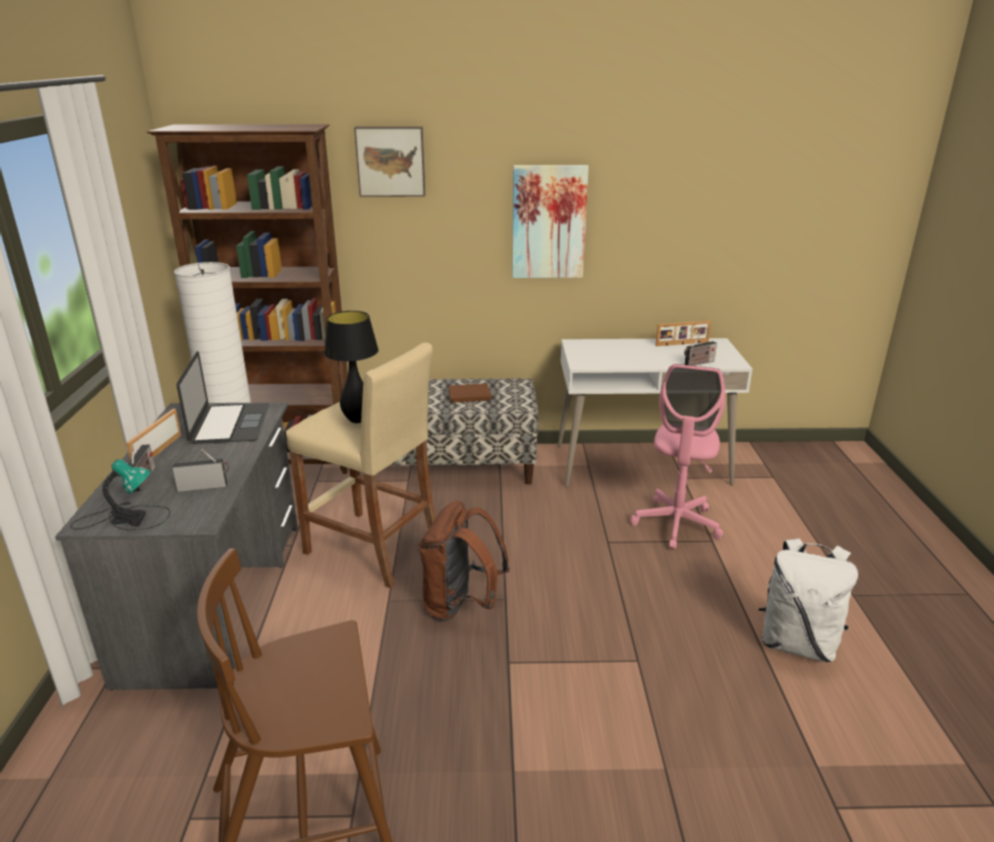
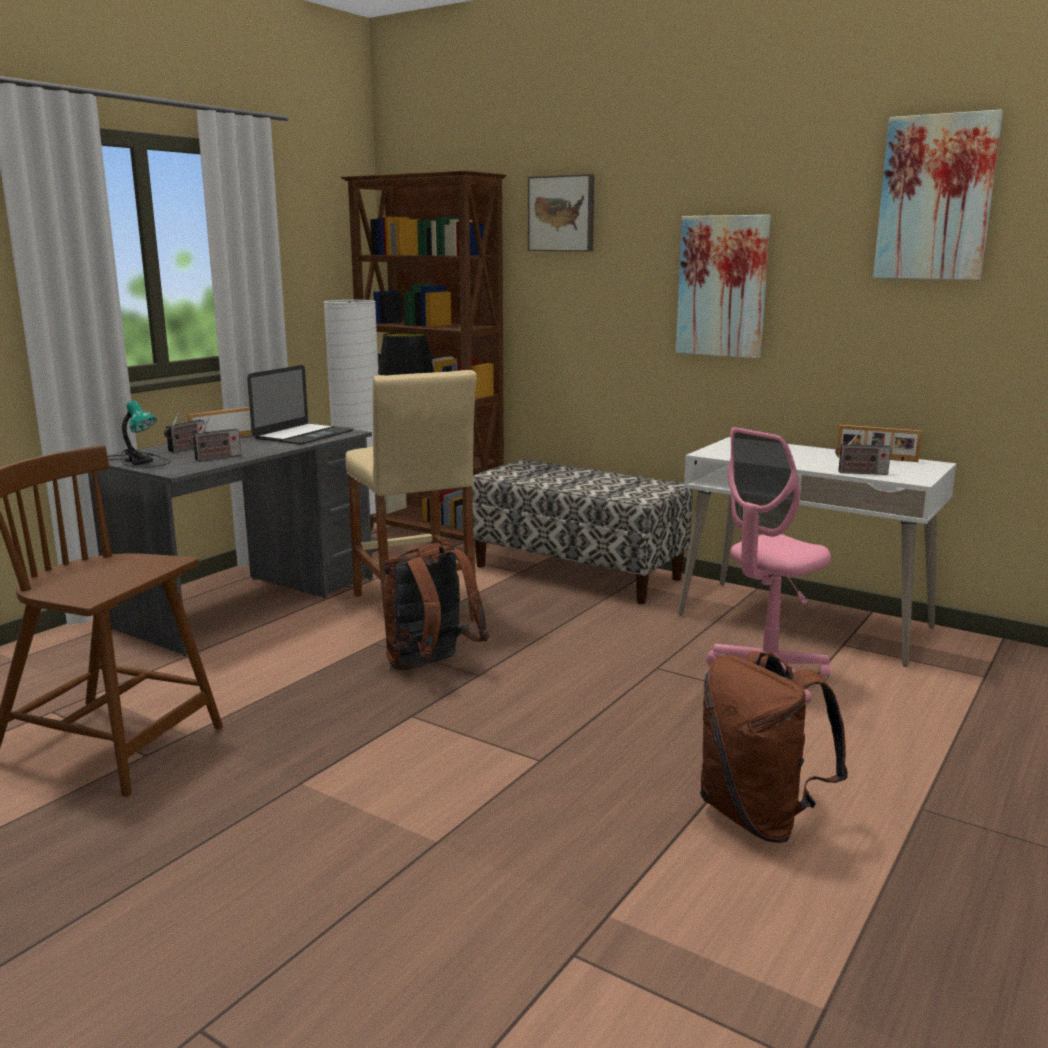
camera: 35 degrees right, 10 degrees down
radio [172,449,229,492] -> radio turned 120 degrees clockwise [189,418,241,461]
brown book [449,383,491,403] -> none
white backpack [758,538,858,662] -> brown backpack [700,651,848,843]
none -> picture [873,110,1003,280]

